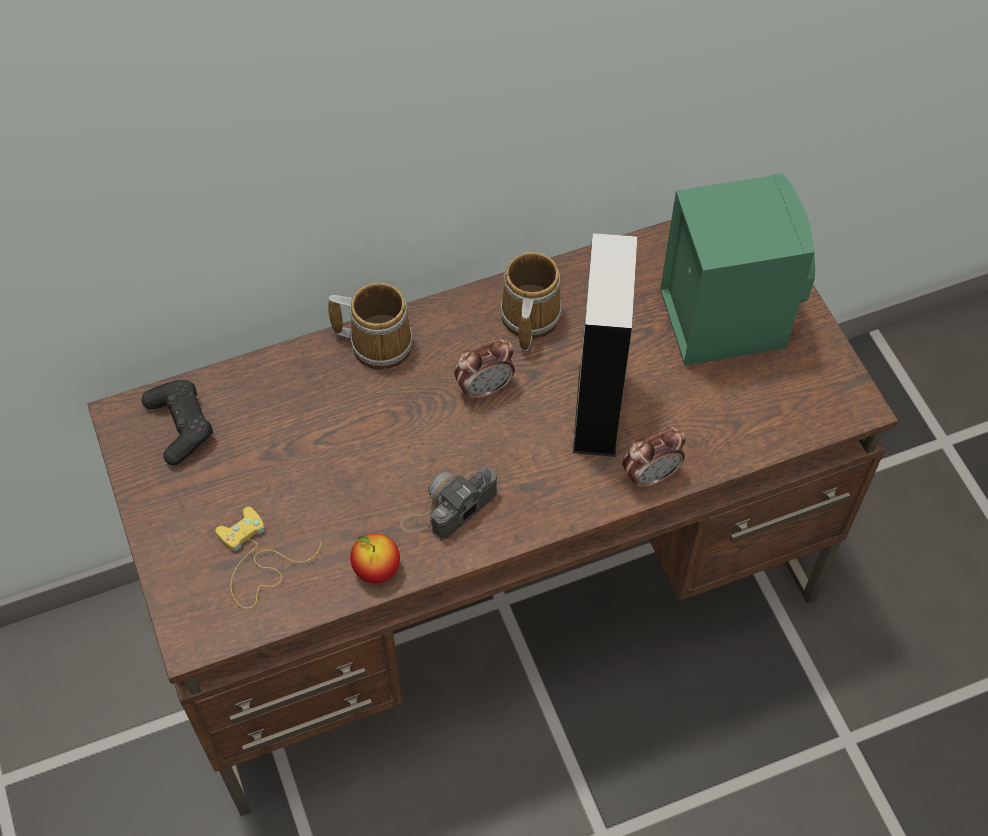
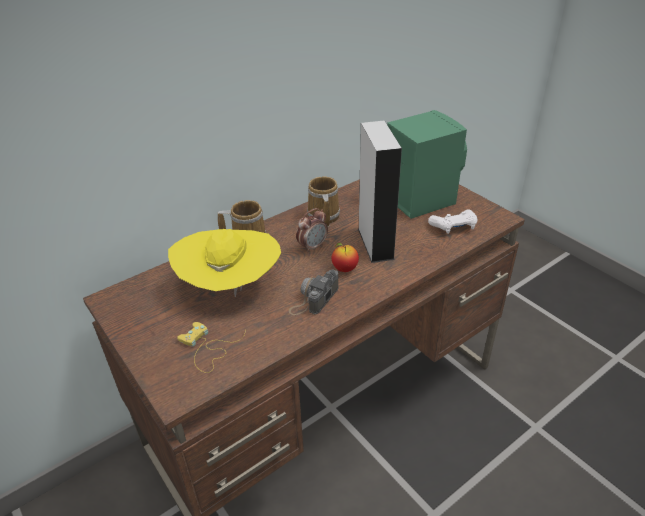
camera: 15 degrees left, 20 degrees down
black game controller [141,380,213,465] -> none
apple [350,534,400,583] -> apple moved to [331,243,359,272]
alarm clock [622,427,686,490] -> none
none -> yellow hat [168,229,281,297]
none -> white game controller [428,210,477,234]

